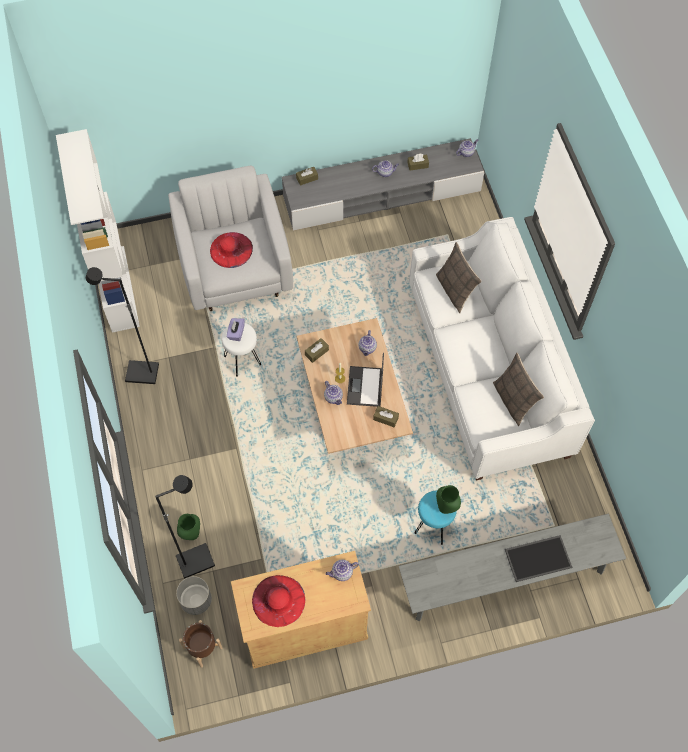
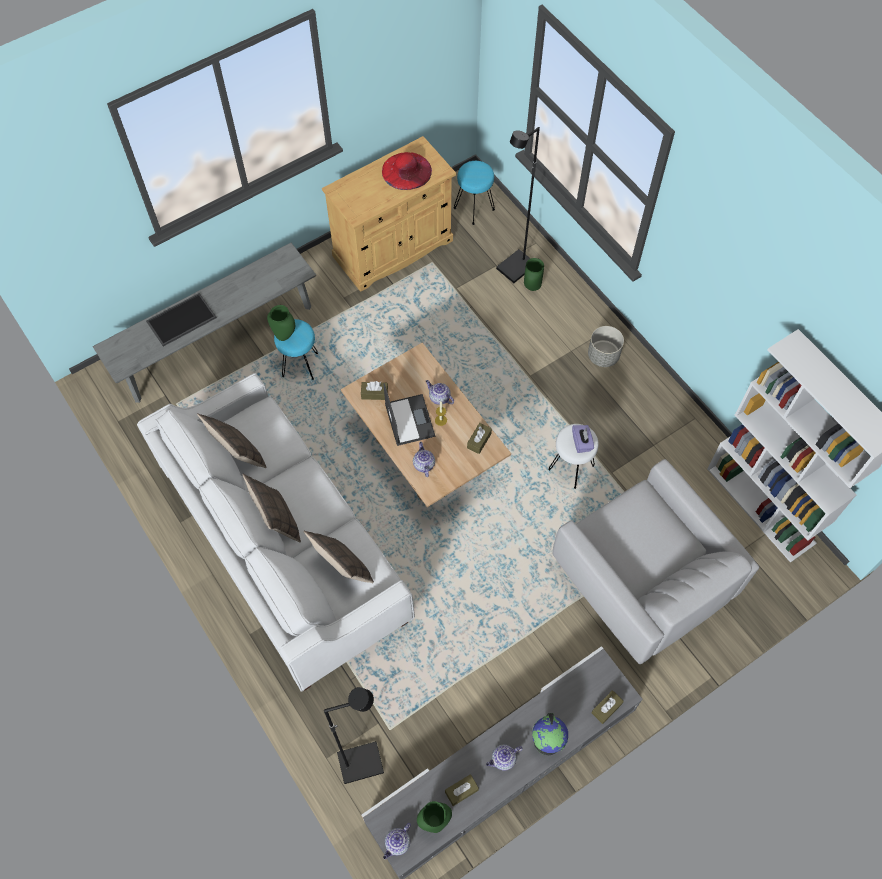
camera: 160 degrees right, 0 degrees up
black floor lamp [86,267,159,384] -> black floor lamp moved to [324,687,384,784]
grey planter [176,576,212,615] -> grey planter moved to [588,326,624,367]
brown planter [179,620,223,668] -> turquoise stool [454,161,495,225]
red hat [210,232,253,268] -> none
teapot [326,559,359,581] -> none
none -> pillow [242,474,301,543]
none -> green vase [417,801,452,833]
none -> globe [532,713,568,755]

